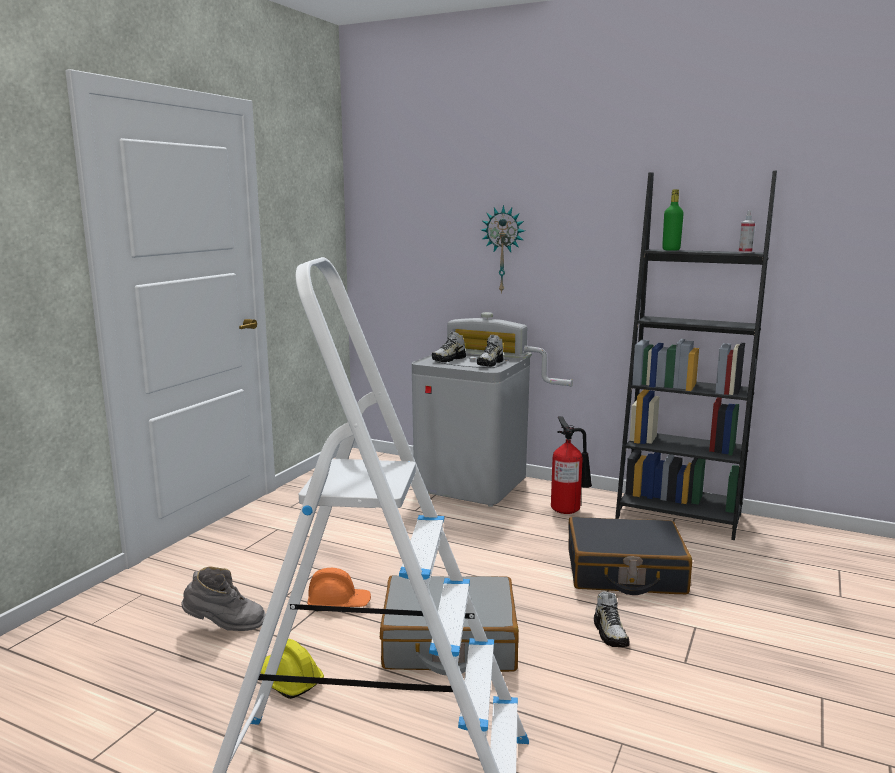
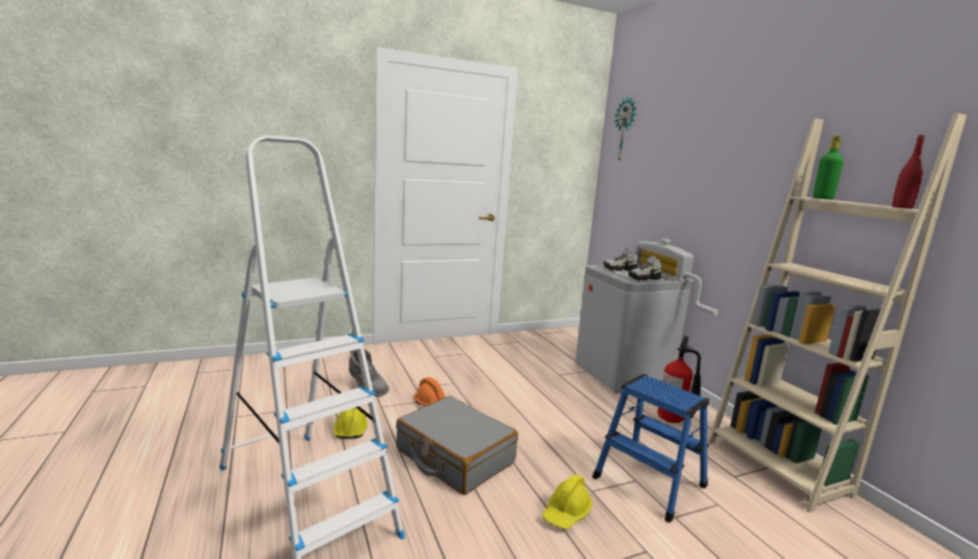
camera: 40 degrees right, 0 degrees up
wall clock [481,205,525,294] -> wall clock moved to [614,96,637,161]
black suitcase [568,517,692,595] -> blue step ladder [592,374,710,523]
shoe [594,591,630,647] -> yellow hard hat [542,474,593,529]
black bookcase [615,171,777,540] -> beige bookcase [708,113,967,513]
spray bottle [739,210,755,253] -> red bottle [892,135,925,209]

